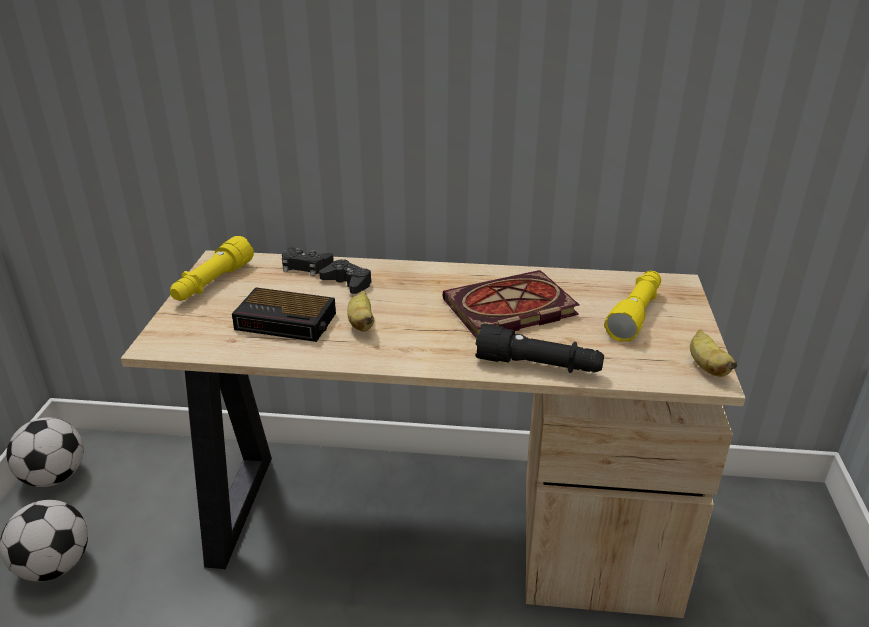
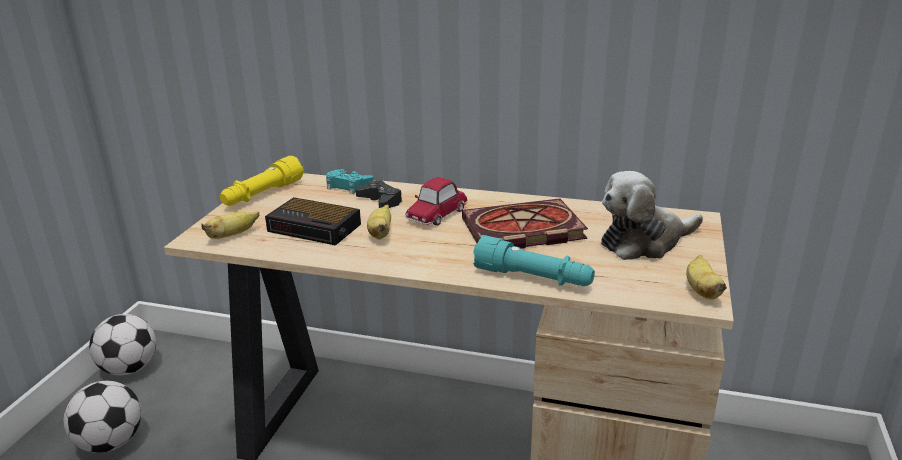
camera: 10 degrees right, 5 degrees down
black game controller [282,247,334,276] -> turquoise game controller [326,169,373,194]
black flashlight [475,324,604,373] -> turquoise flashlight [473,235,595,286]
yellow flashlight [605,271,661,342] -> plush toy [601,171,703,260]
none -> banana [201,211,259,239]
none -> toy car [405,177,468,226]

